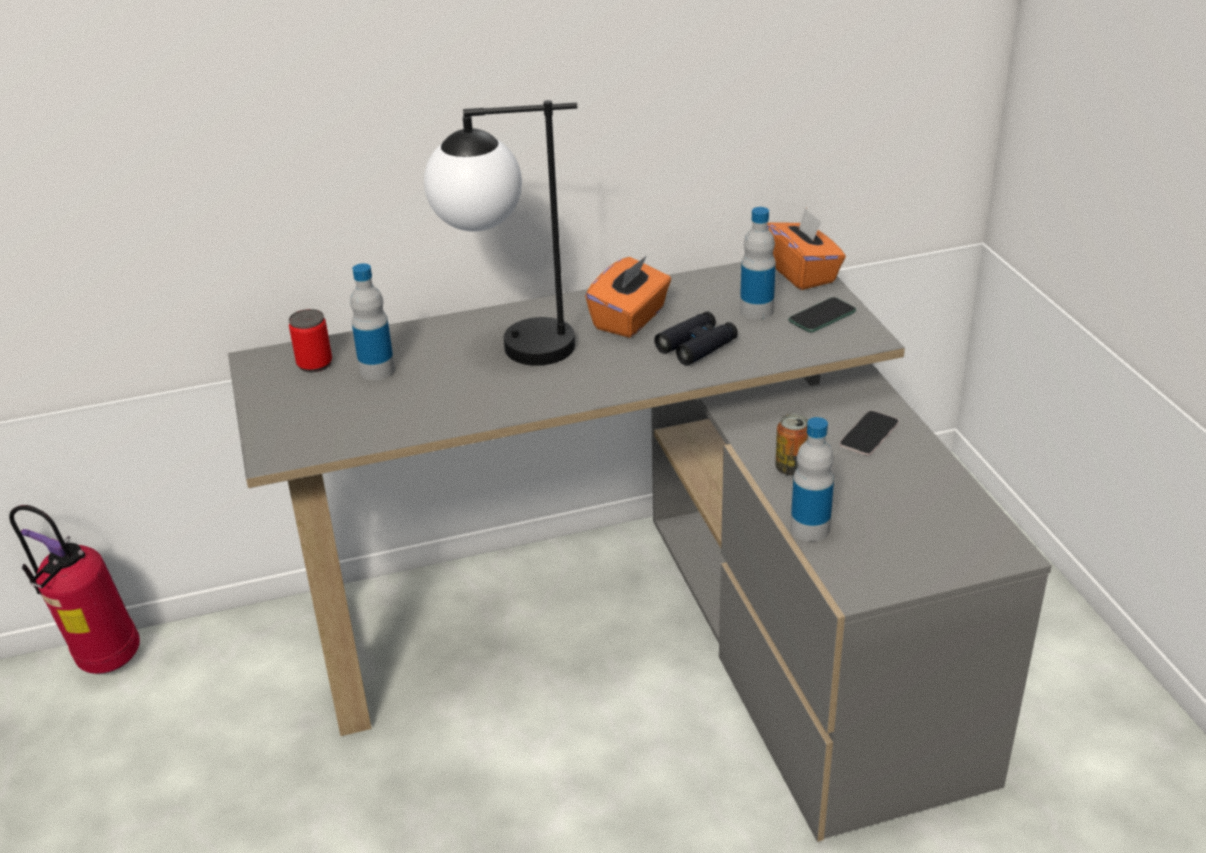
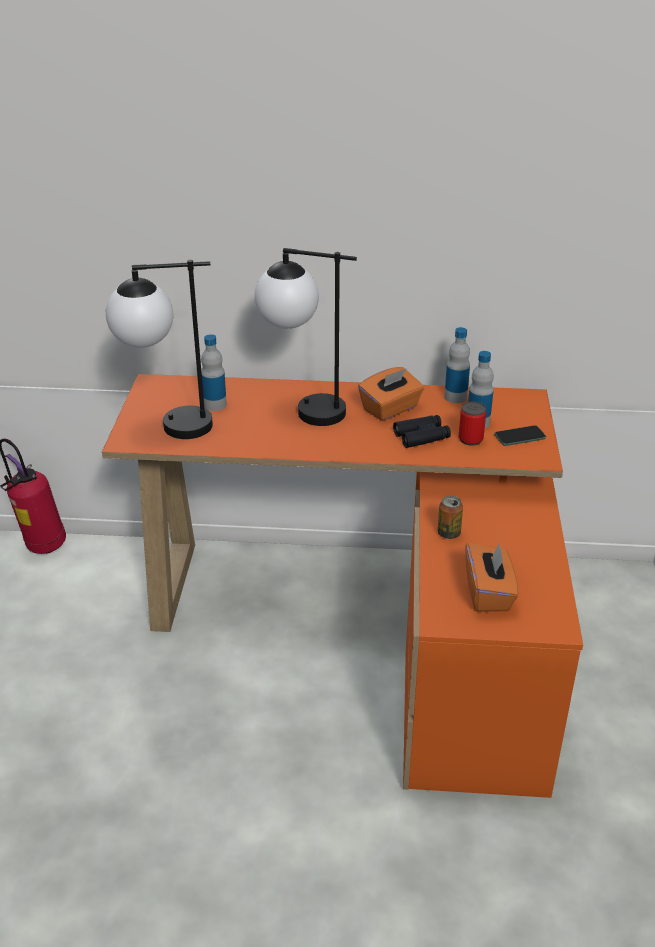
camera: 20 degrees right, 0 degrees up
grey desk [228,262,1052,842] -> orange desk [102,374,583,798]
can [289,309,332,372] -> can moved to [459,402,486,446]
orange tissue box [768,208,846,290] -> orange tissue box moved to [465,543,519,612]
bottle [790,417,834,542] -> bottle moved to [444,327,470,403]
phone [840,411,899,456] -> none
none -> table lamp [106,260,213,439]

